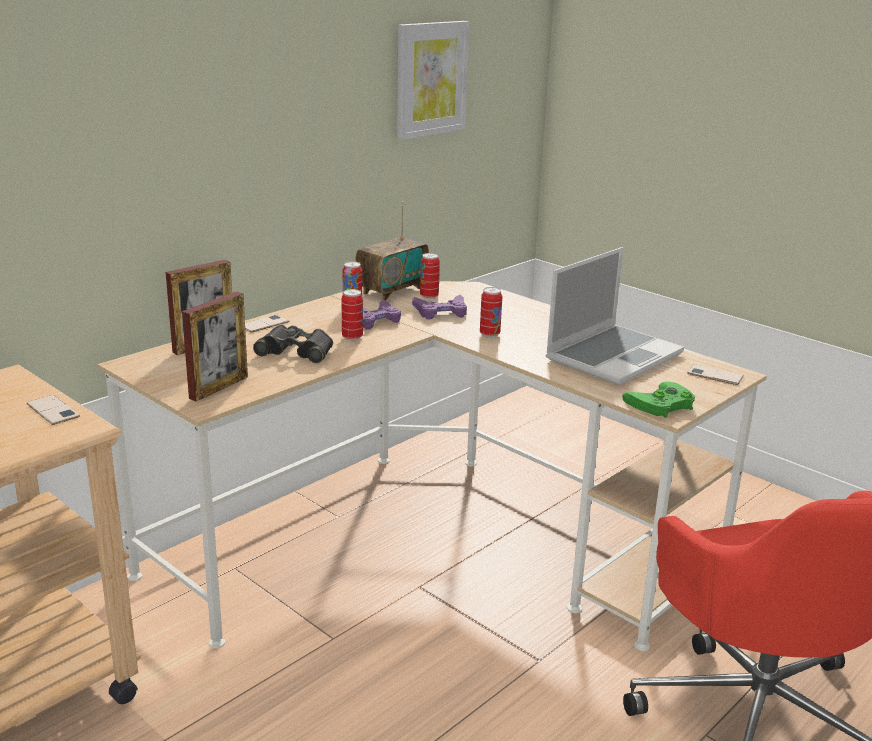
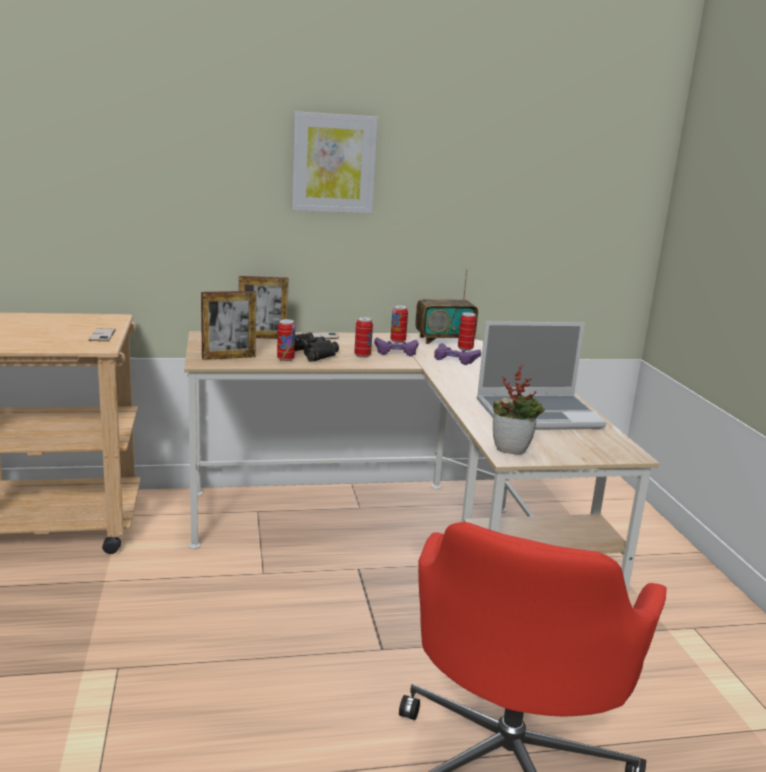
camera: 35 degrees right, 5 degrees down
picture [397,21,470,140] -> picture moved to [291,111,378,213]
can [480,287,502,337] -> can moved to [277,319,295,361]
green game controller [622,381,695,418] -> potted plant [493,364,545,455]
phone [687,364,744,385] -> none

